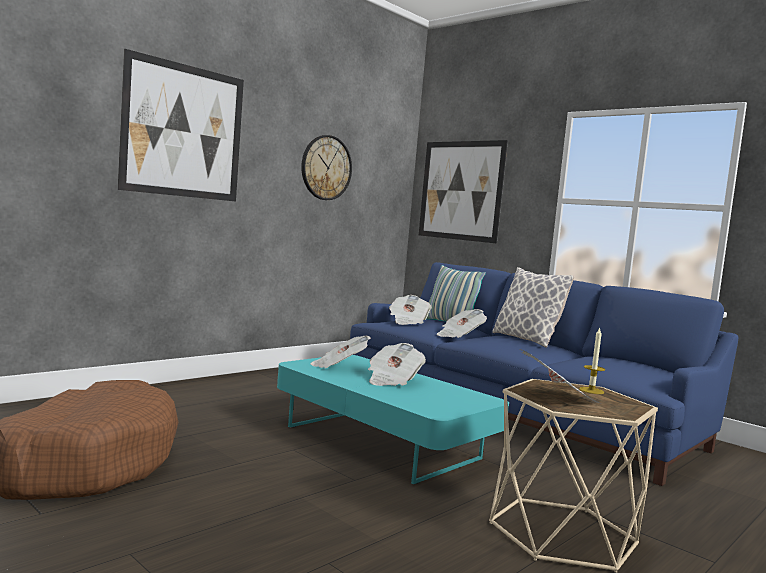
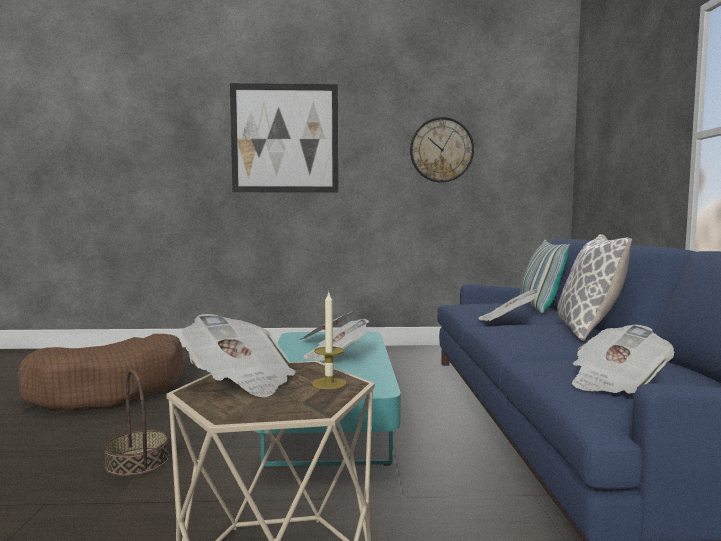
camera: 45 degrees right, 0 degrees up
newspaper [389,295,432,325] -> newspaper moved to [572,325,675,394]
picture [419,140,508,243] -> none
none -> basket [104,370,170,476]

